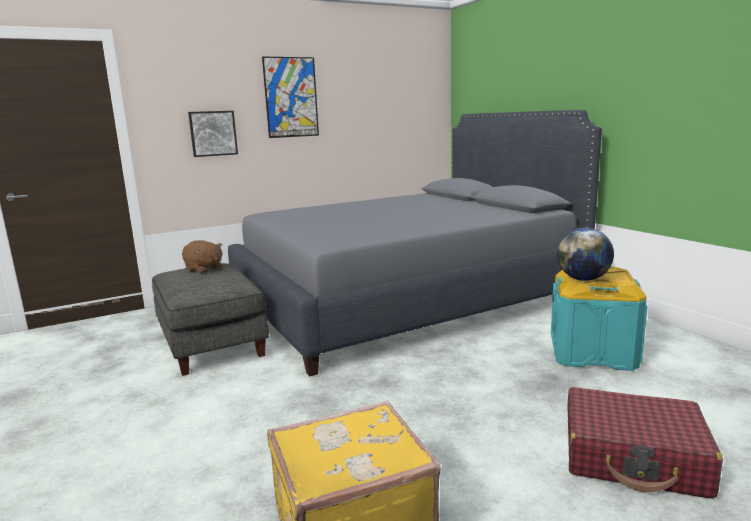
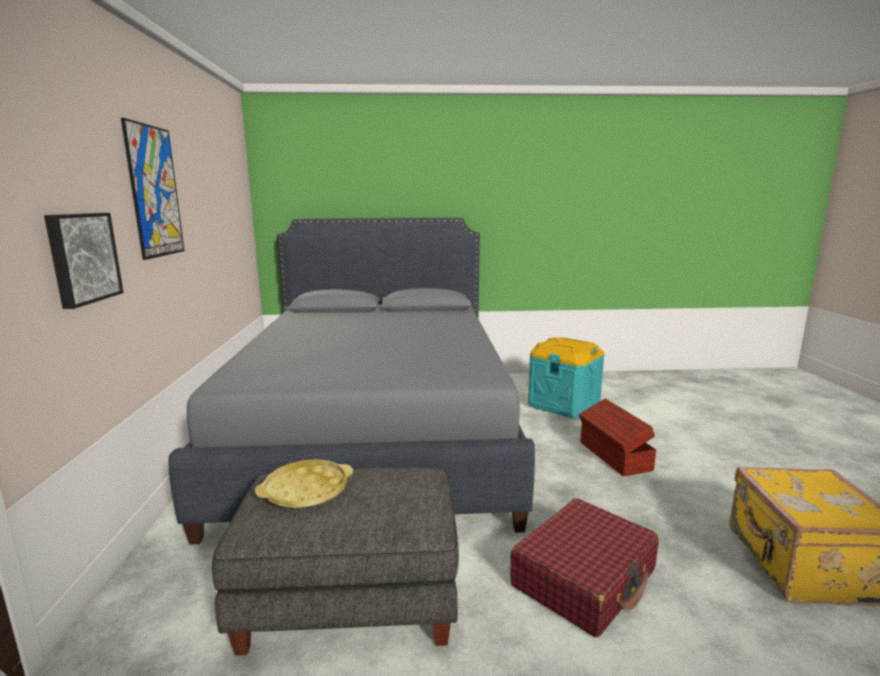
camera: 65 degrees left, 0 degrees up
brown plush toy [182,240,222,273] -> yellow tray [255,459,353,508]
globe [557,228,614,281] -> none
red suitcase [568,387,723,499] -> red suitcase moved to [510,498,658,637]
none -> brown storage box [579,399,656,476]

